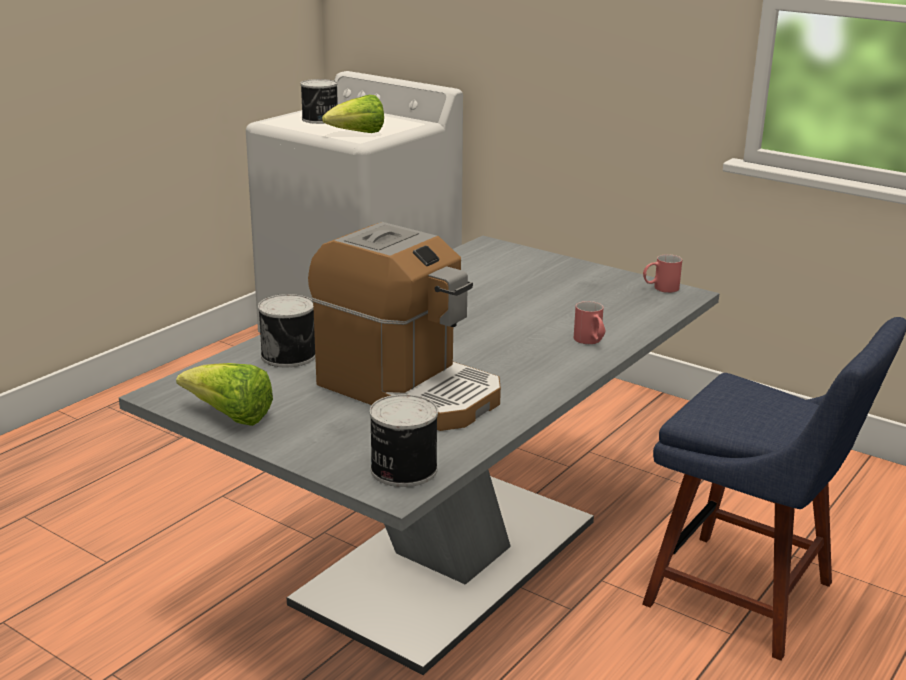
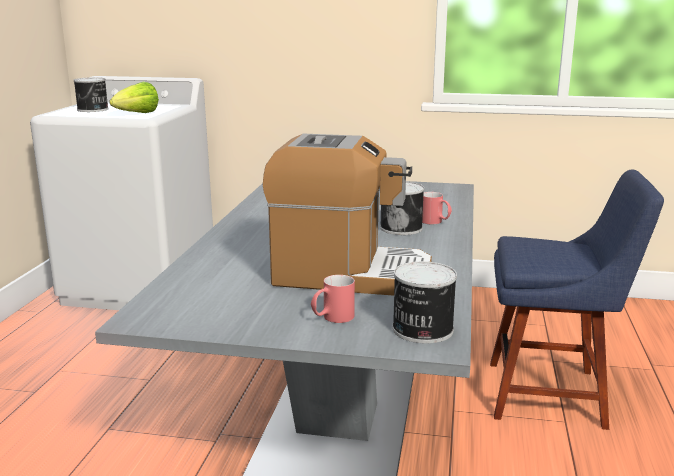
camera: 25 degrees left, 5 degrees down
lettuce [176,363,273,426] -> none
can [258,294,315,367] -> can moved to [380,182,424,235]
red mug [643,254,682,293] -> red mug moved to [311,275,355,323]

